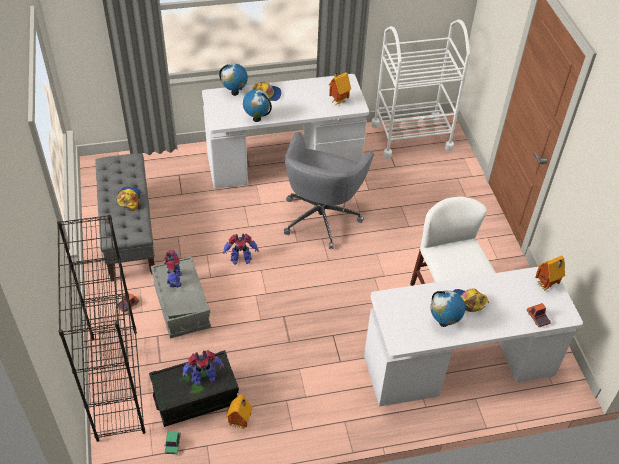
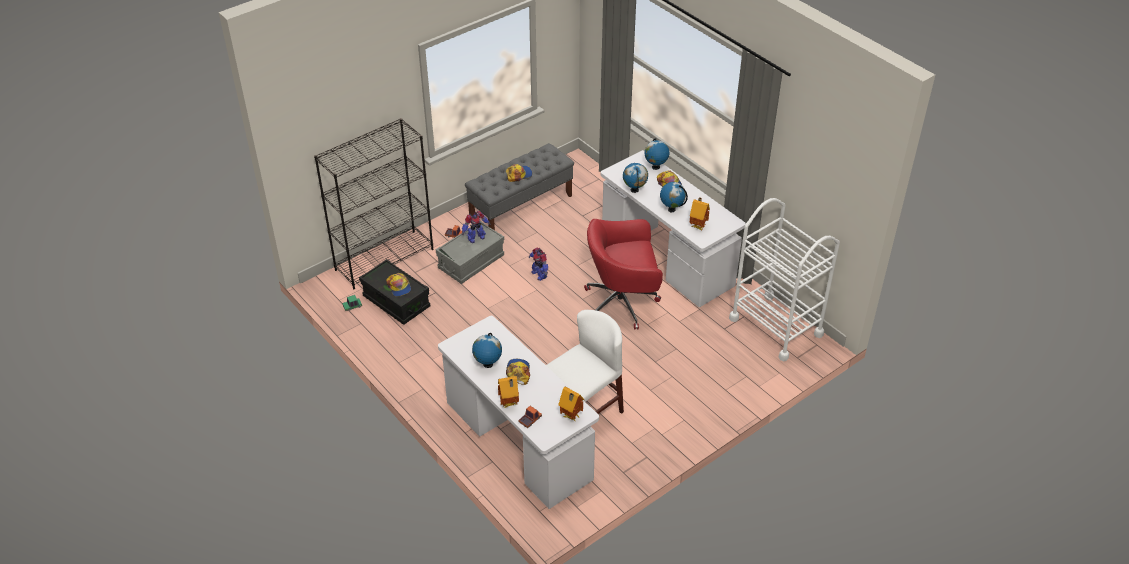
camera: 65 degrees right, 5 degrees down
toy robot [183,350,224,386] -> cap [386,273,411,297]
toy house [226,395,252,429] -> toy house moved to [498,376,519,408]
grey office chair [284,132,374,249] -> red office chair [584,219,663,329]
none -> globe [660,182,688,212]

